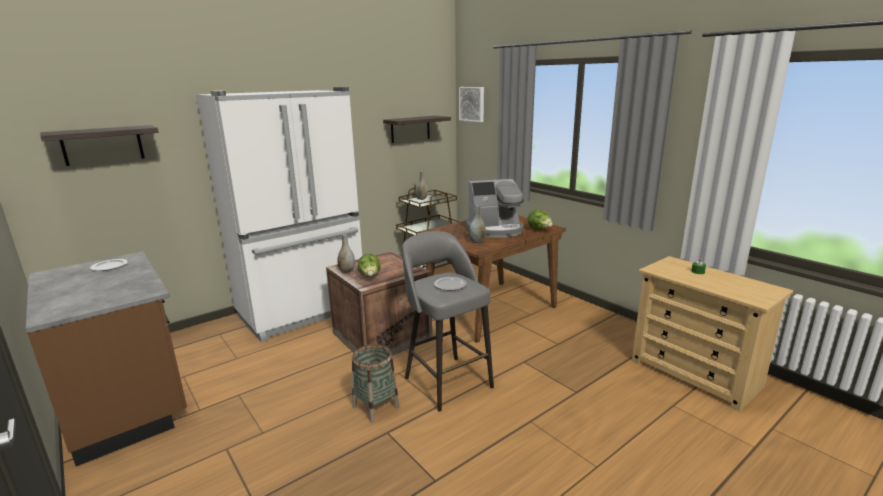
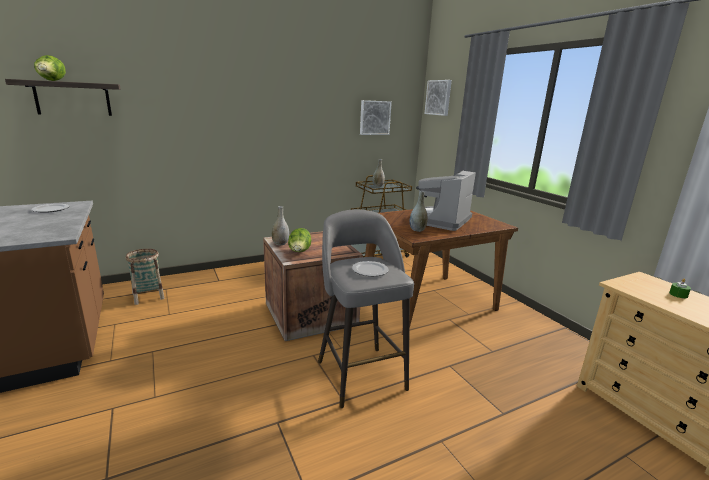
camera: 10 degrees right, 0 degrees up
white fridge [196,87,362,343] -> none
basket [352,344,399,423] -> basket moved to [126,249,164,305]
shelf [383,116,451,143] -> picture [360,100,392,135]
coffee machine [465,179,524,238] -> coffee machine turned 120 degrees clockwise [416,170,476,231]
lettuce [528,210,553,230] -> lettuce moved to [34,55,66,81]

